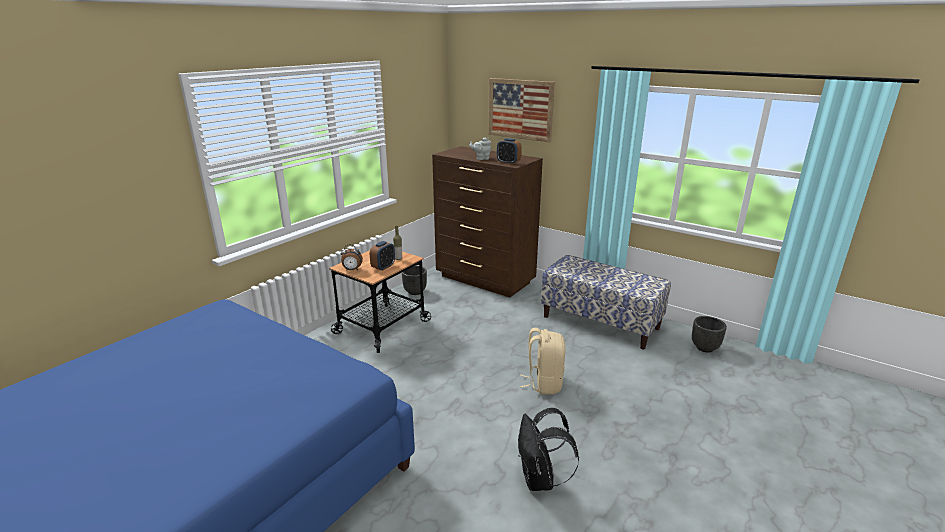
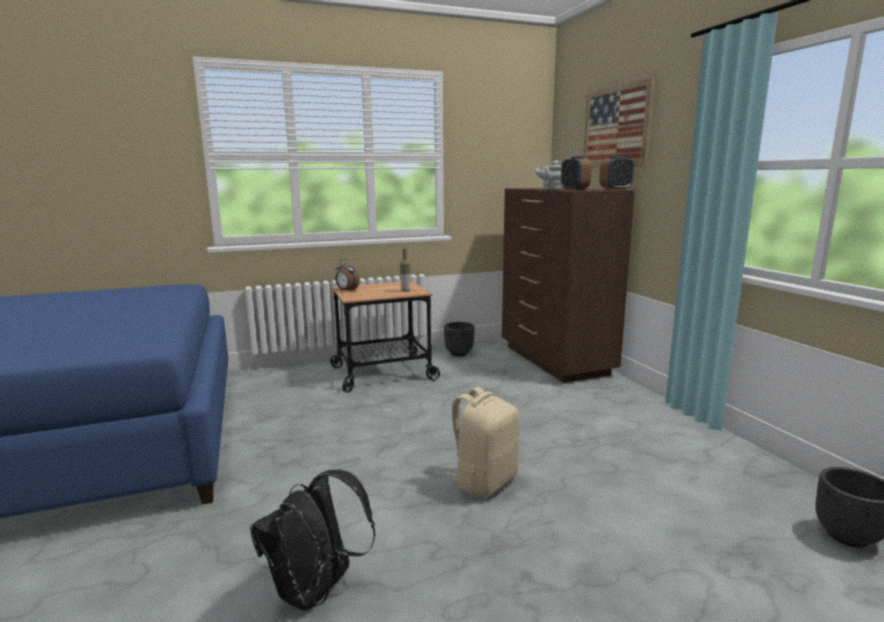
camera: 35 degrees right, 10 degrees down
alarm clock [370,241,395,271] -> alarm clock moved to [599,156,634,190]
bench [541,255,671,349] -> none

